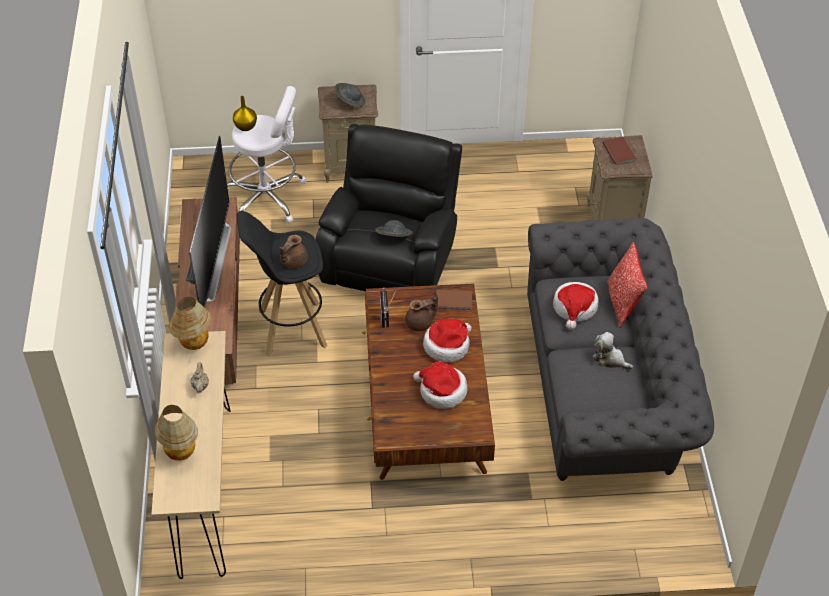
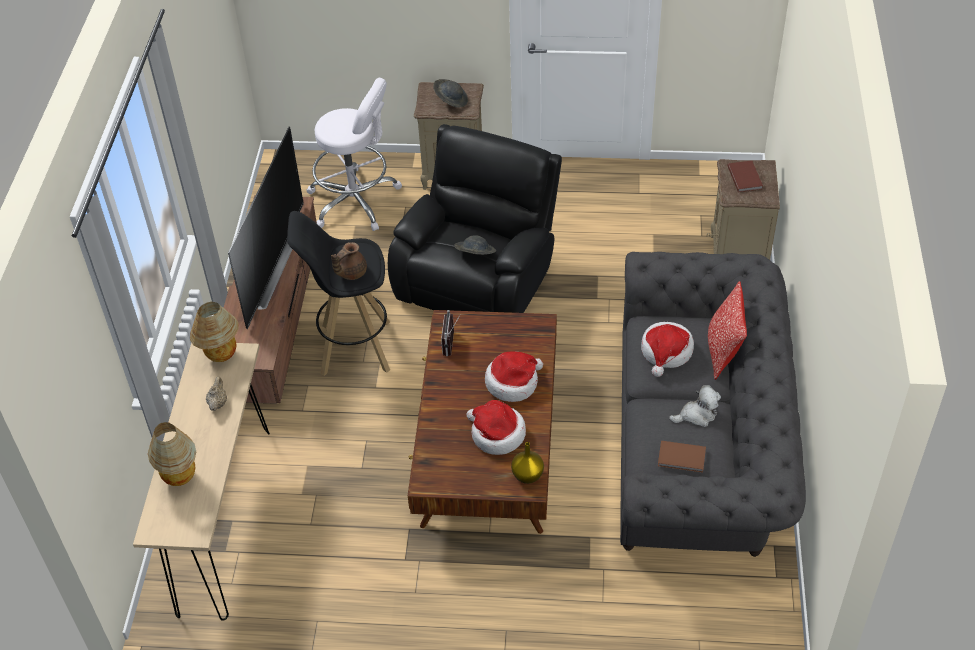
camera: 10 degrees right, 0 degrees up
yellow vase [233,96,257,131] -> yellow vase moved to [511,442,544,484]
brown teapot [405,294,438,331] -> none
brown book [436,290,472,311] -> brown book moved to [658,441,706,473]
plush toy [593,332,633,370] -> plush toy turned 120 degrees clockwise [669,385,721,427]

